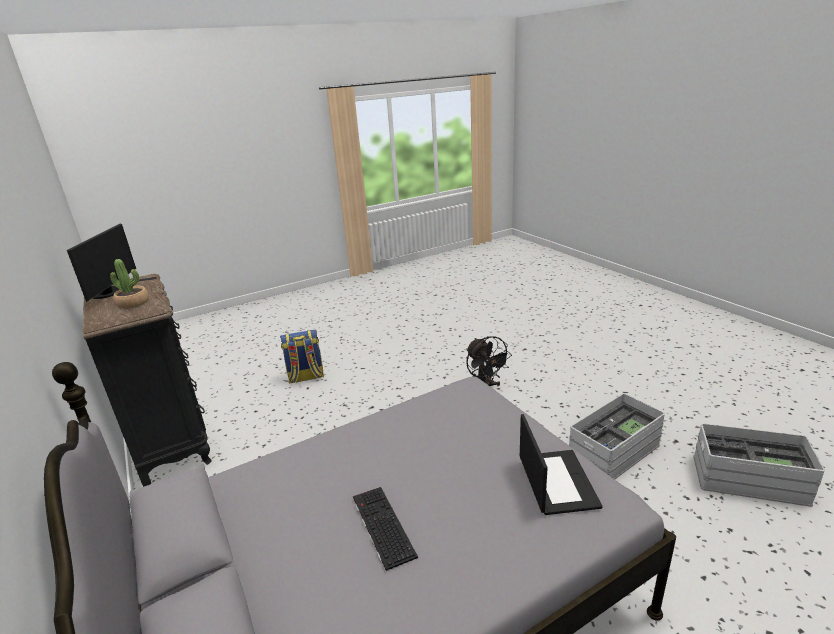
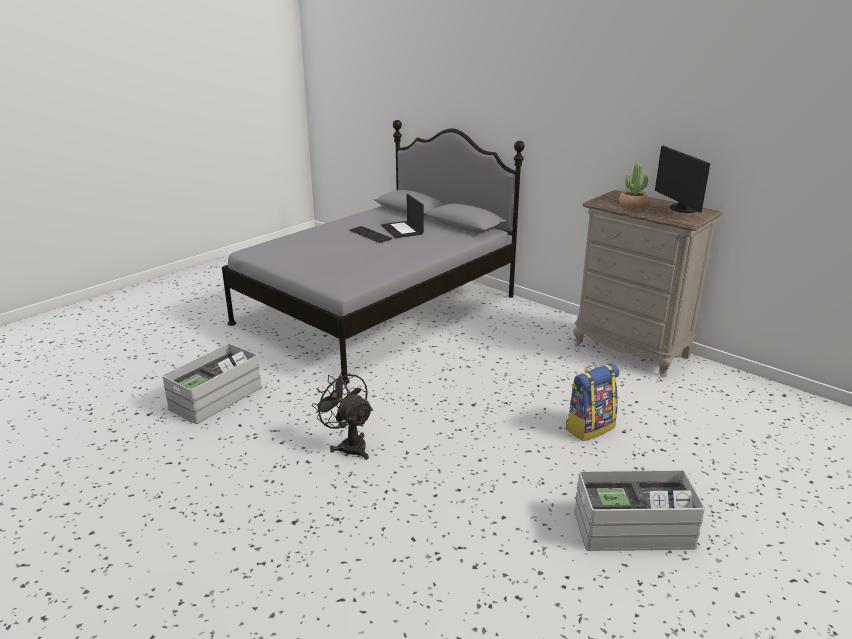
camera: 160 degrees right, 0 degrees up
black dresser [83,274,212,487] -> beige dresser [573,190,723,377]
laptop [520,414,603,515] -> laptop moved to [381,194,424,238]
grey storage box [693,423,825,507] -> grey storage box moved to [574,470,705,551]

